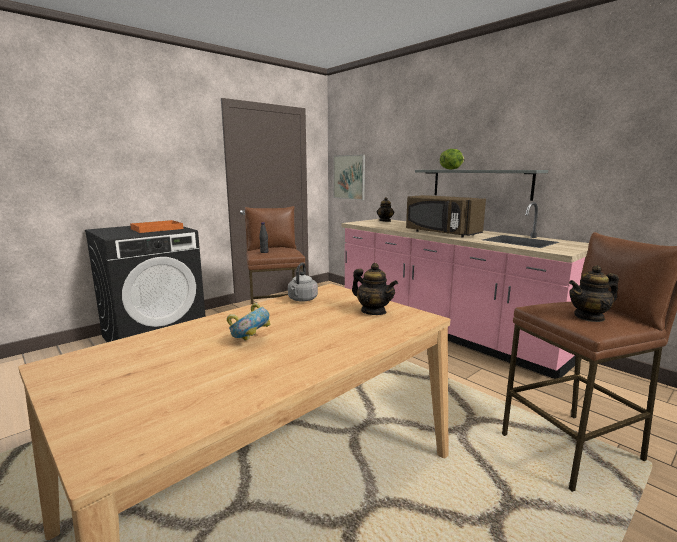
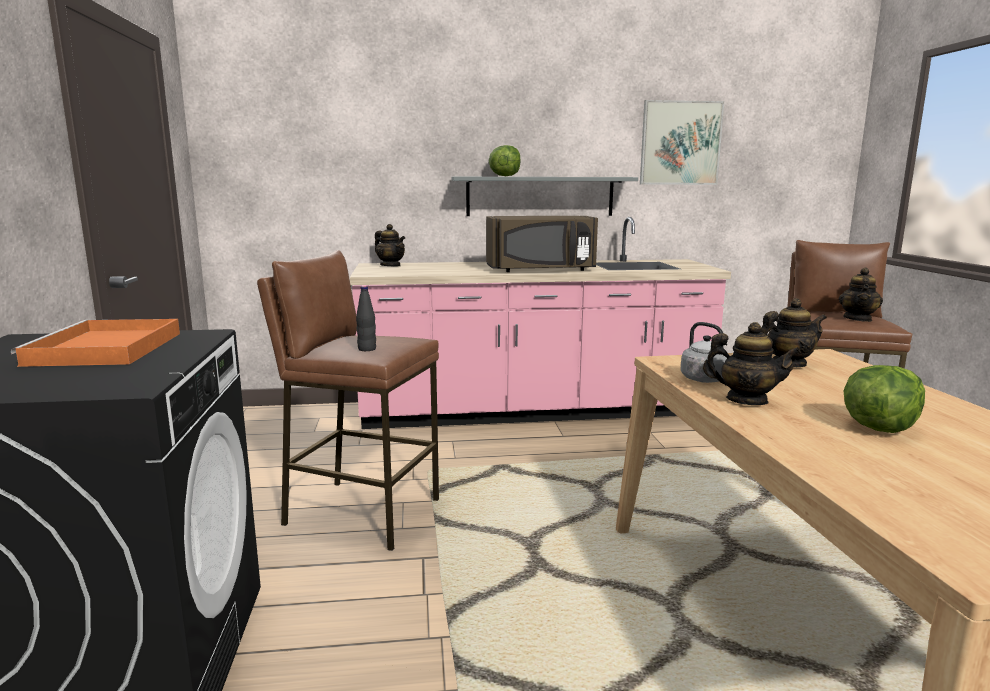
camera: 55 degrees left, 0 degrees up
bowl [227,303,270,341] -> lettuce [844,365,925,433]
picture [333,154,365,200] -> picture moved to [640,100,724,185]
none -> teapot [703,322,801,405]

